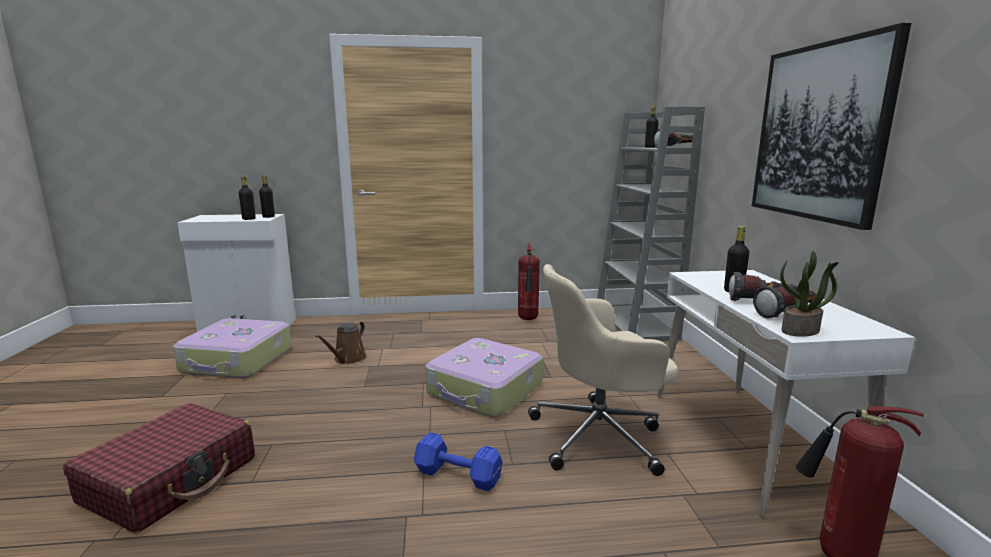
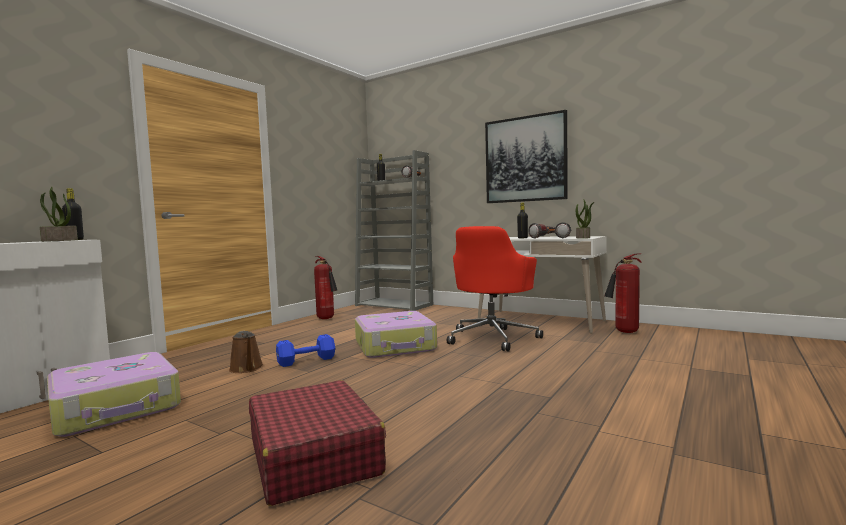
camera: 50 degrees left, 10 degrees down
black bottle [238,176,256,220] -> potted plant [40,187,78,242]
blue dumbbell [414,432,503,491] -> blue dumbbell moved to [276,334,335,367]
beige office chair [528,264,678,476] -> red office chair [447,226,543,351]

